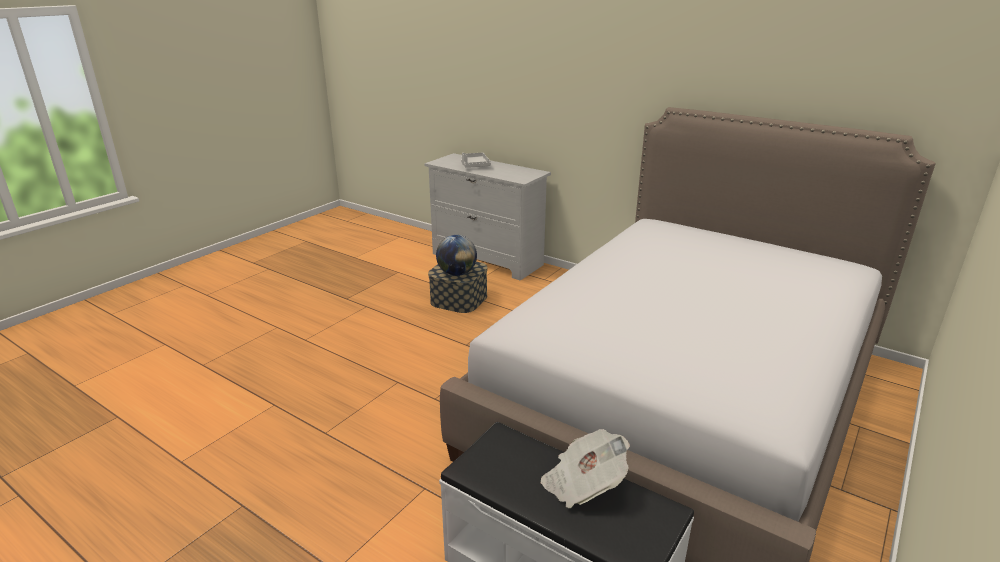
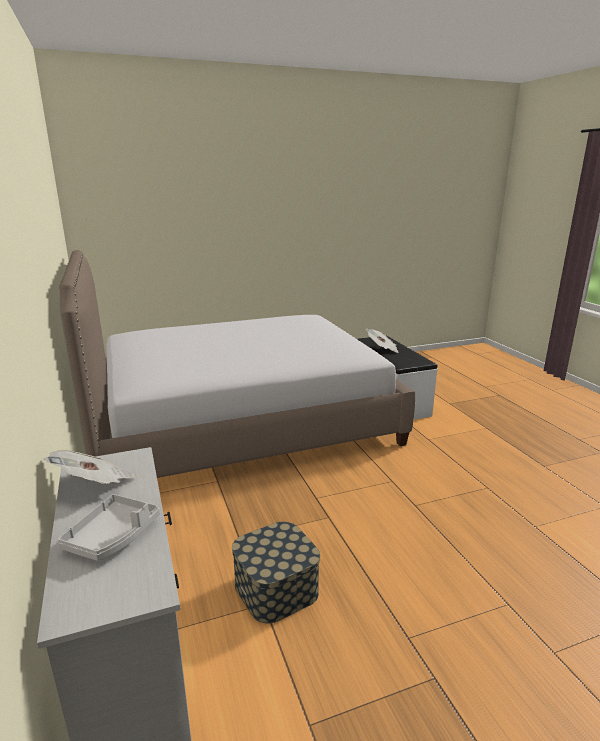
camera: 145 degrees left, 5 degrees down
globe [436,235,477,276] -> none
none -> newspaper [44,450,137,484]

